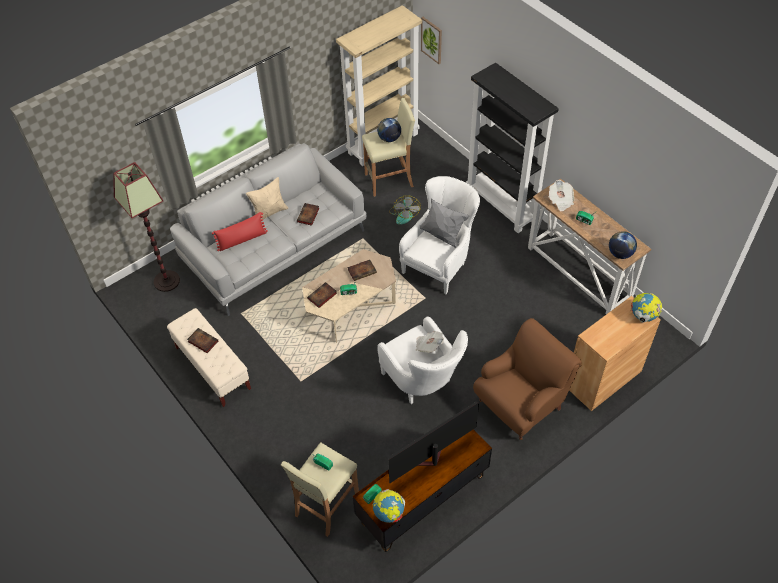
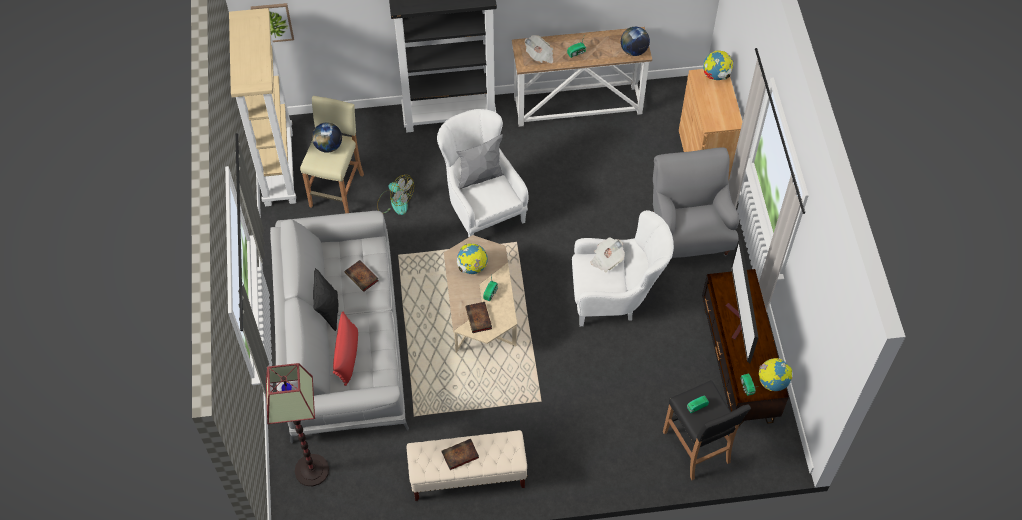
camera: 60 degrees left, 5 degrees up
beige pillow [246,177,288,220] -> black pillow [313,268,338,331]
beige stool [281,443,359,537] -> black stool [663,380,751,480]
book [347,260,377,281] -> globe [457,243,488,274]
brown armchair [473,318,582,440] -> grey armchair [653,147,739,258]

